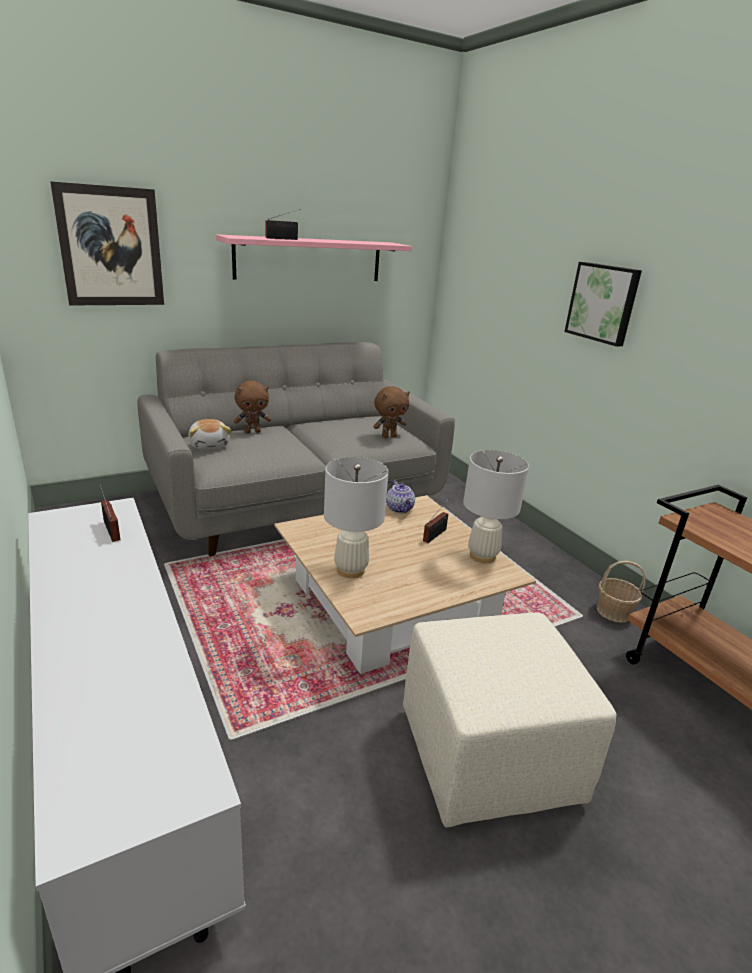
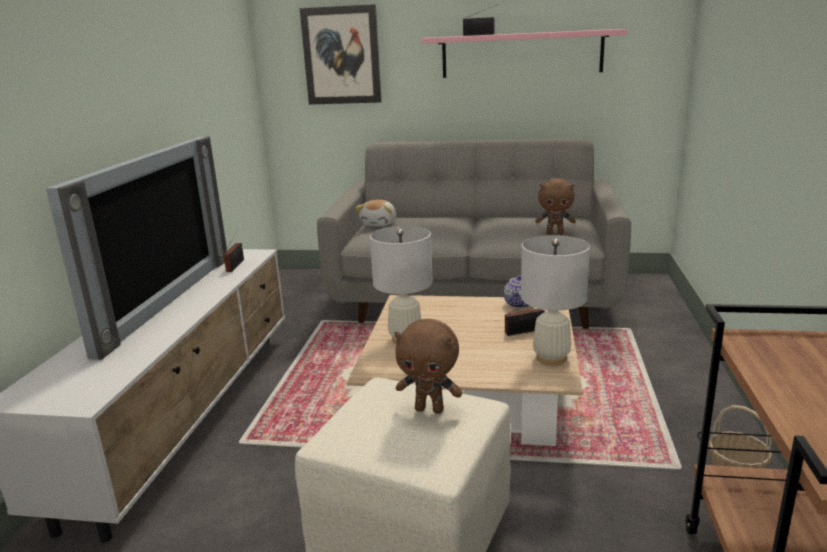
camera: 40 degrees right, 5 degrees down
brown plush toy [234,380,271,433] -> brown plush toy moved to [394,319,463,414]
picture [564,262,642,347] -> none
none -> television [46,137,227,360]

